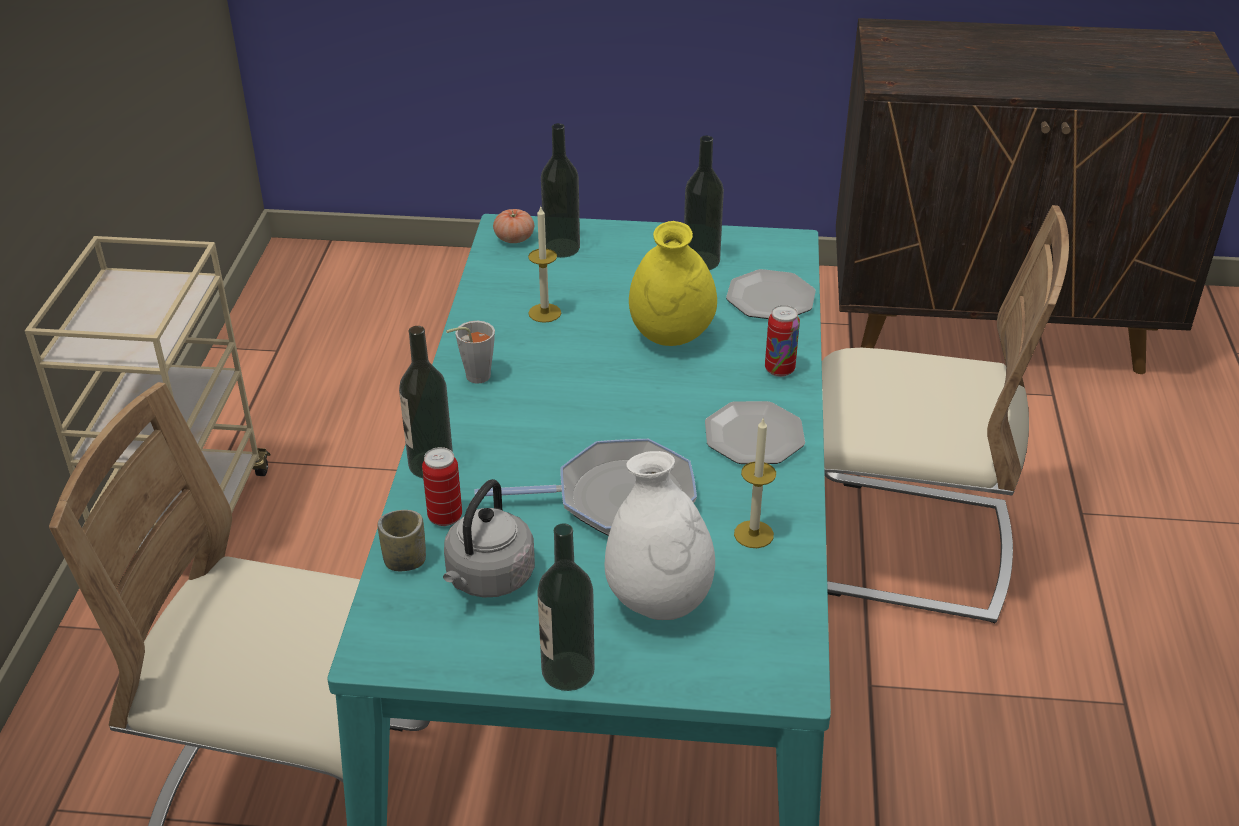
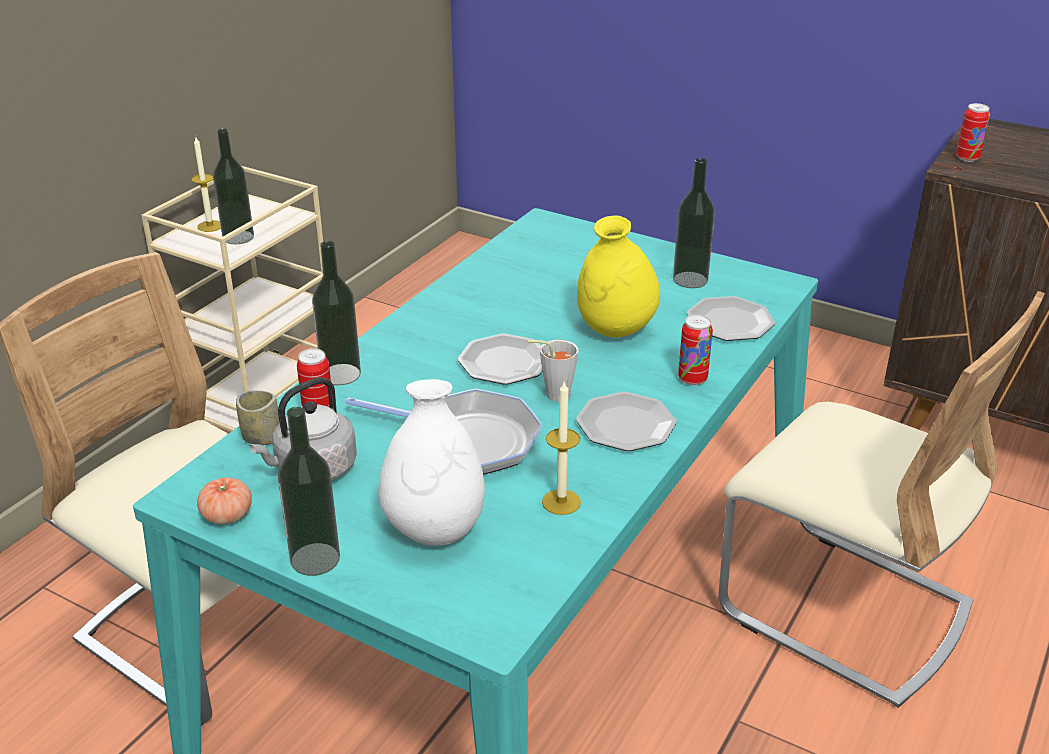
camera: 25 degrees right, 5 degrees down
grey cup [446,321,495,384] -> grey cup moved to [528,340,579,402]
tomato [493,209,534,243] -> tomato moved to [197,477,252,524]
candle [528,205,561,323] -> candle moved to [191,137,221,232]
bottle [541,123,580,258] -> bottle moved to [213,129,254,244]
none -> plate [458,334,542,385]
none -> can [956,103,990,162]

